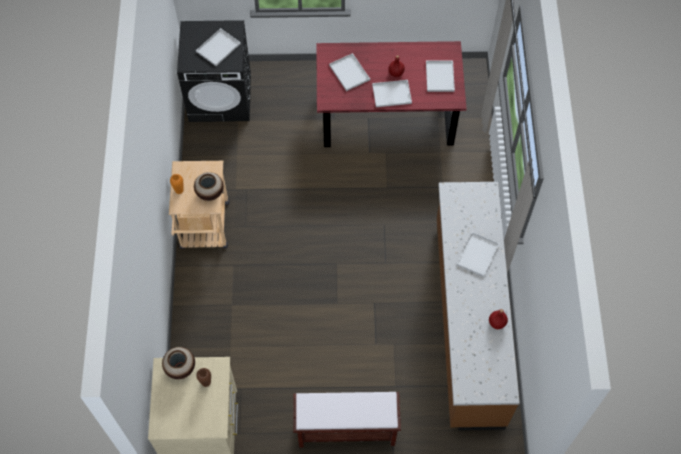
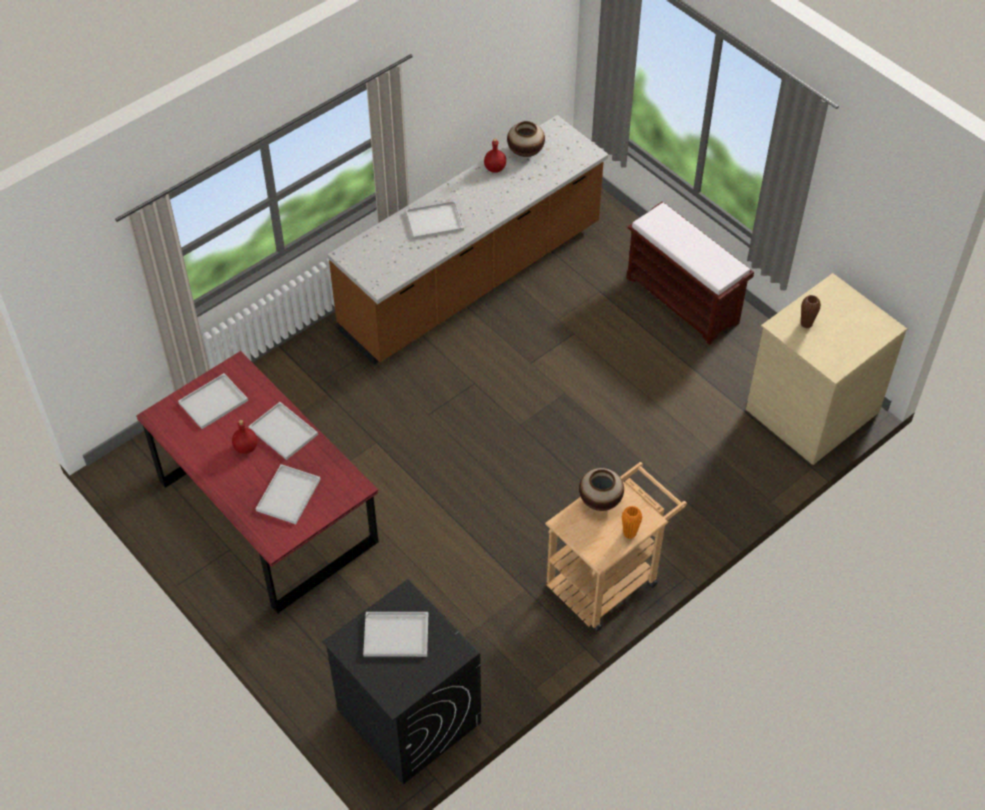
camera: 130 degrees left, 10 degrees down
vase [162,347,195,379] -> vase moved to [507,121,545,157]

